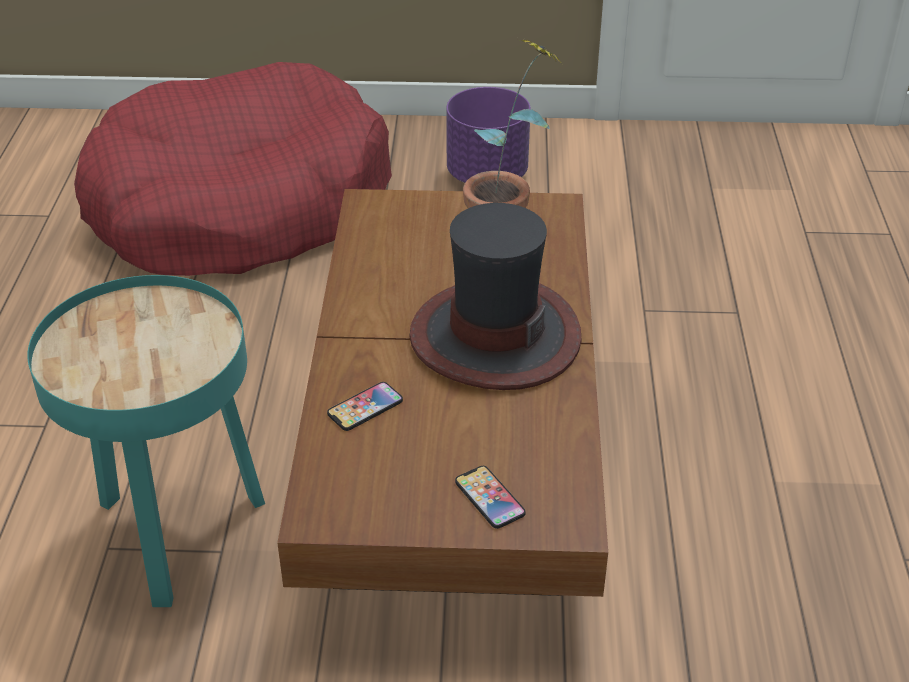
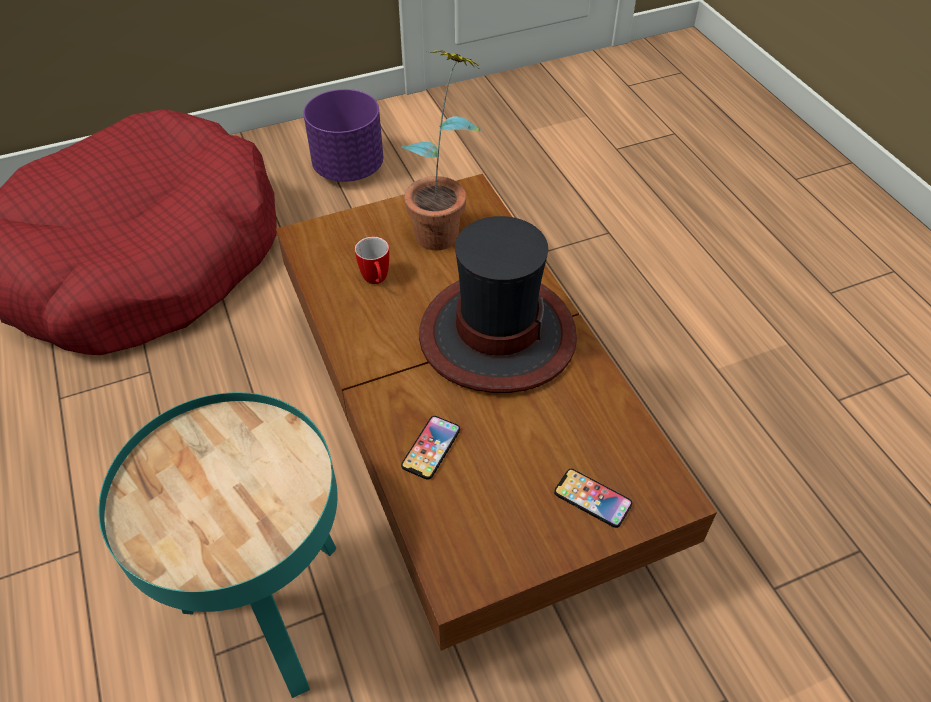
camera: 25 degrees left, 10 degrees up
none -> mug [355,237,389,284]

